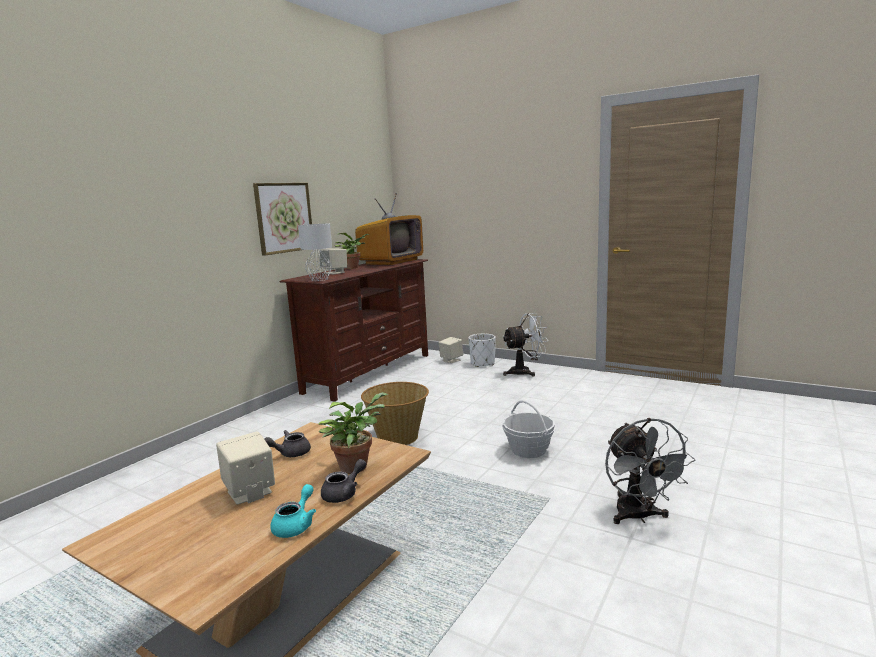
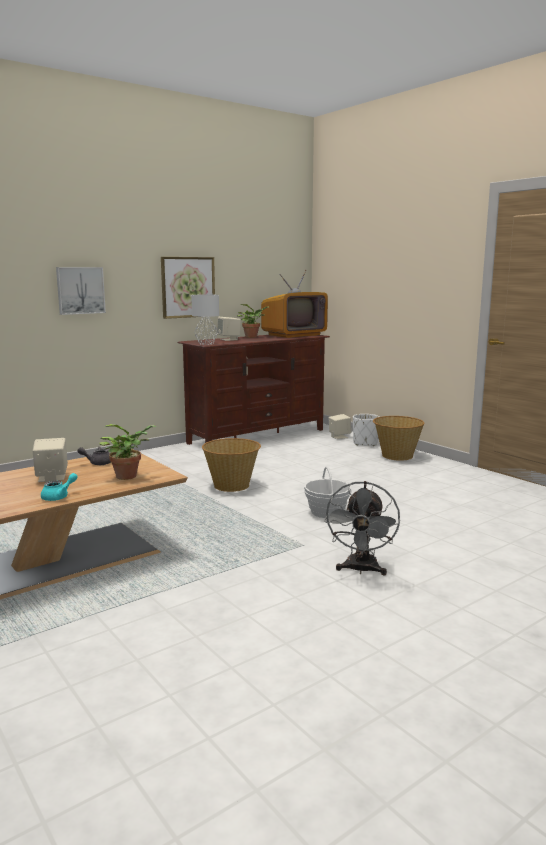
camera: 20 degrees right, 0 degrees up
grey teapot [321,459,366,503] -> none
white fan [503,313,548,377] -> basket [373,416,425,461]
none -> picture [56,267,106,315]

